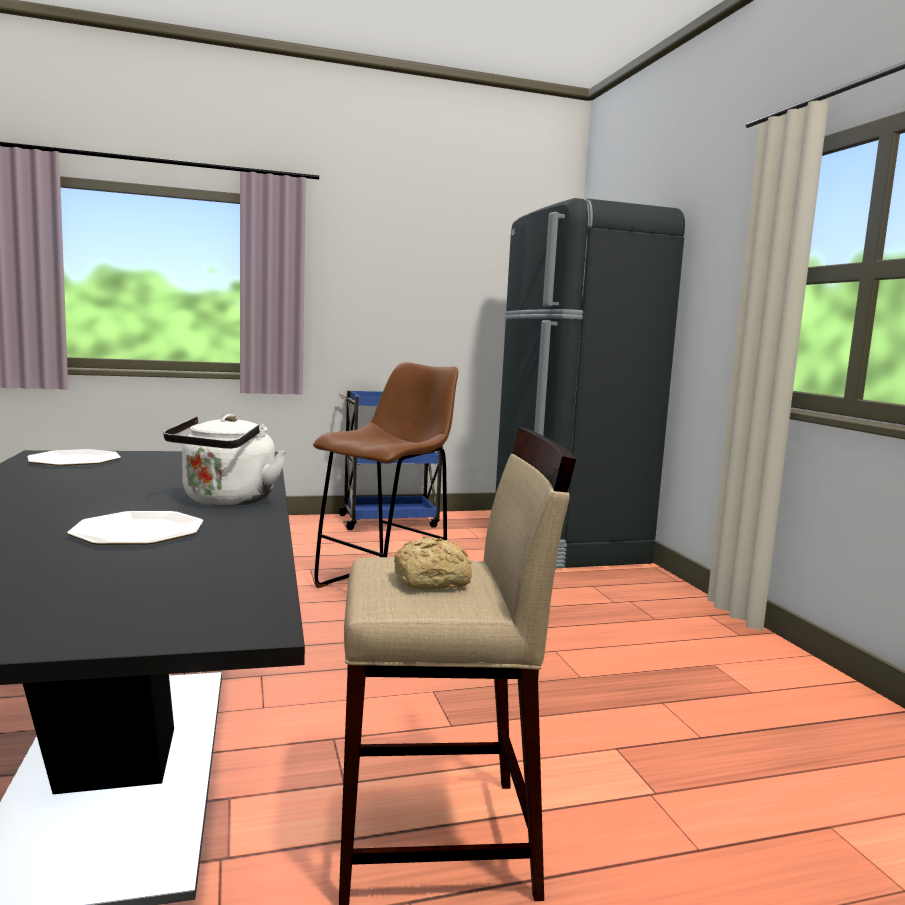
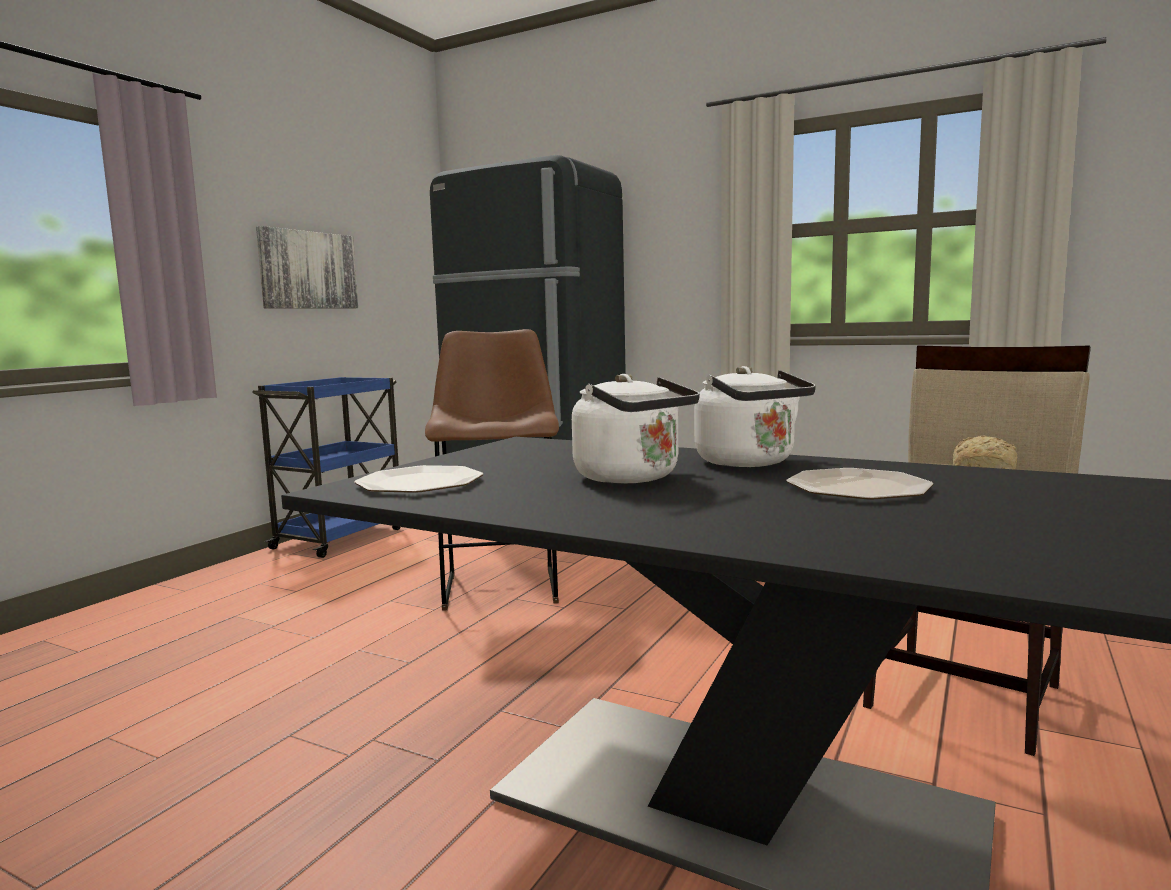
camera: 45 degrees left, 0 degrees up
none -> picture [256,226,359,309]
none -> white kettle [572,374,700,484]

